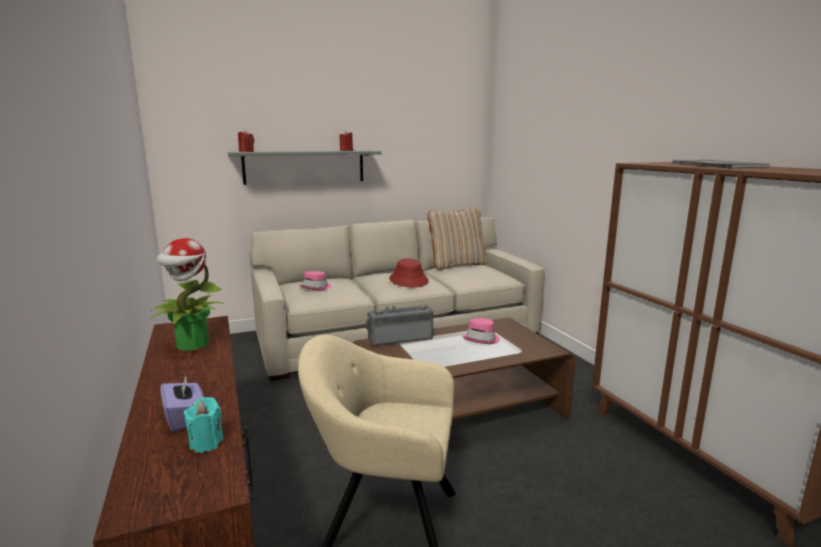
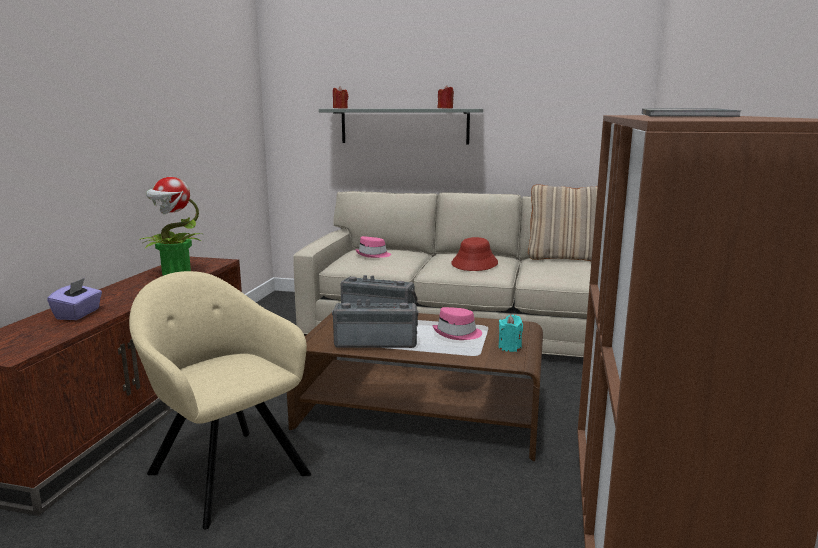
camera: 35 degrees right, 0 degrees up
turquoise candle [184,397,224,453] -> turquoise candle moved to [499,315,523,352]
none -> radio [332,299,419,348]

